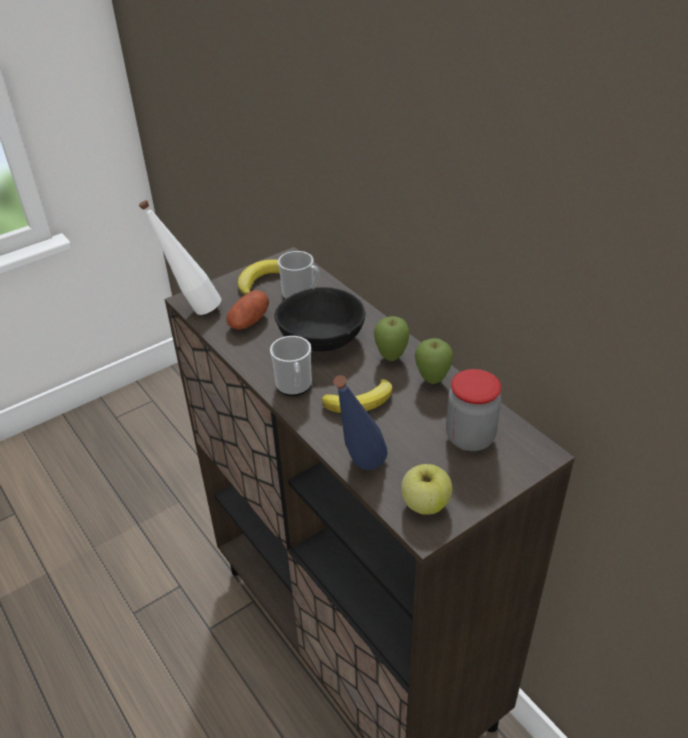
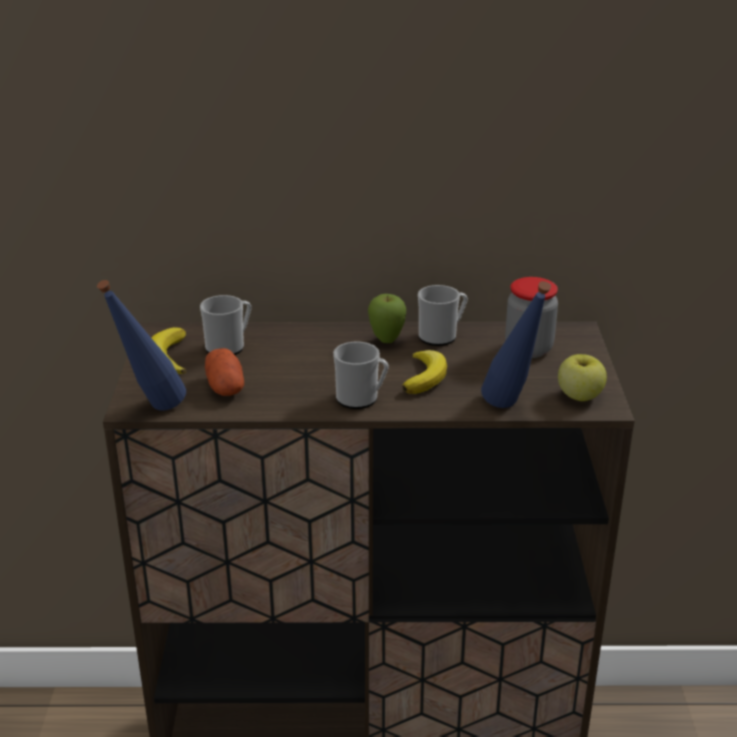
camera: 55 degrees left, 10 degrees down
white bottle [139,200,222,315] -> blue bottle [97,280,186,410]
black bowl [274,287,365,351] -> none
apple [415,338,454,384] -> mug [418,285,468,346]

